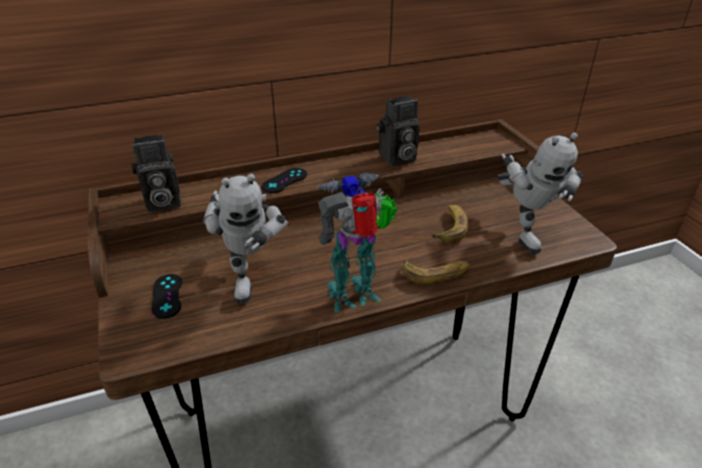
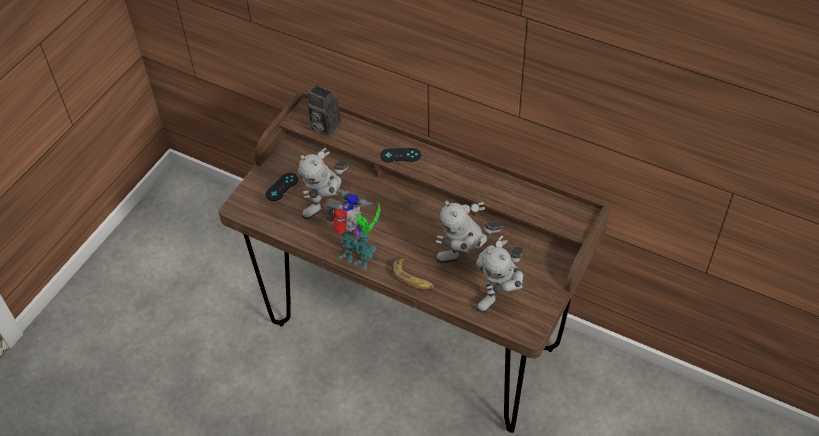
camera: 50 degrees right, 15 degrees up
camera [376,96,420,166] -> none
banana [431,205,468,243] -> toy robot [435,201,504,263]

